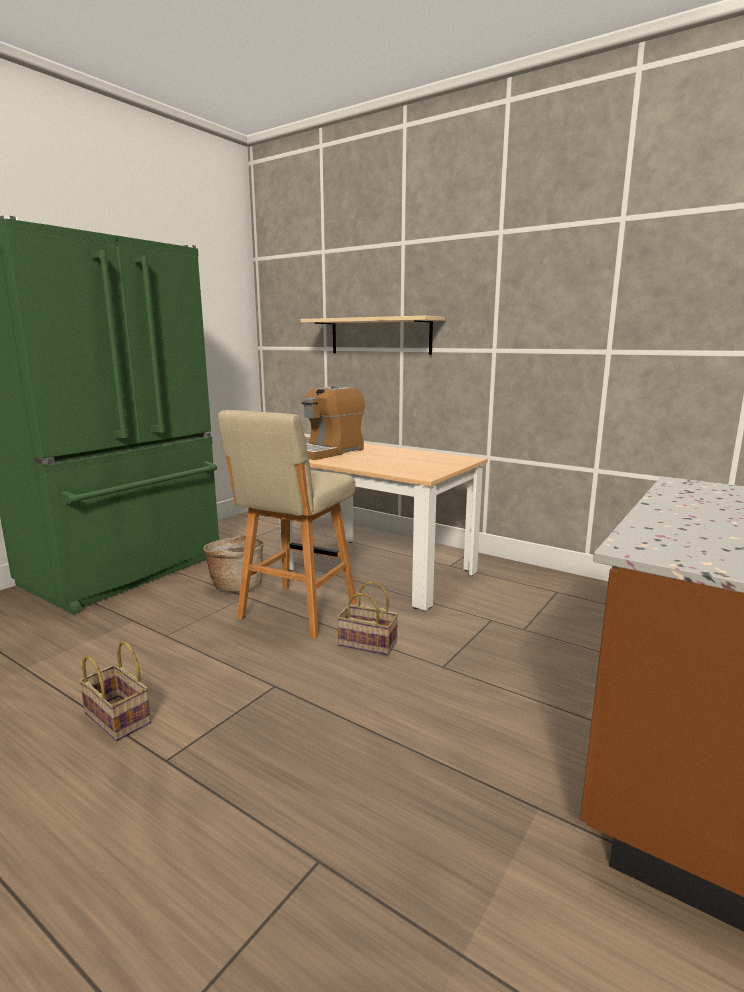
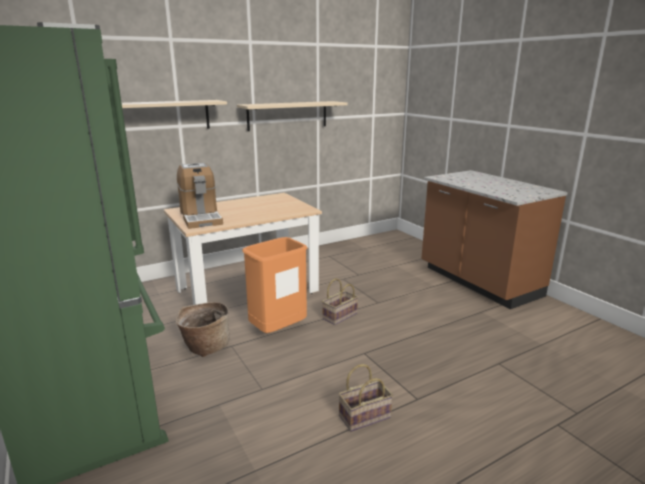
camera: 65 degrees left, 5 degrees up
beige stool [218,410,357,639] -> orange trash can [242,237,308,333]
none -> beige shelf [237,101,347,131]

